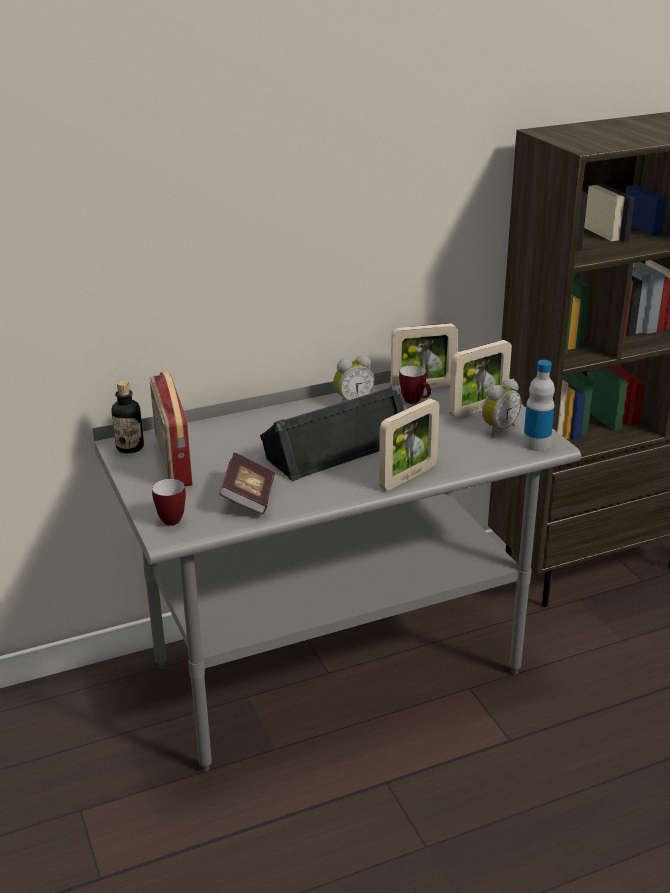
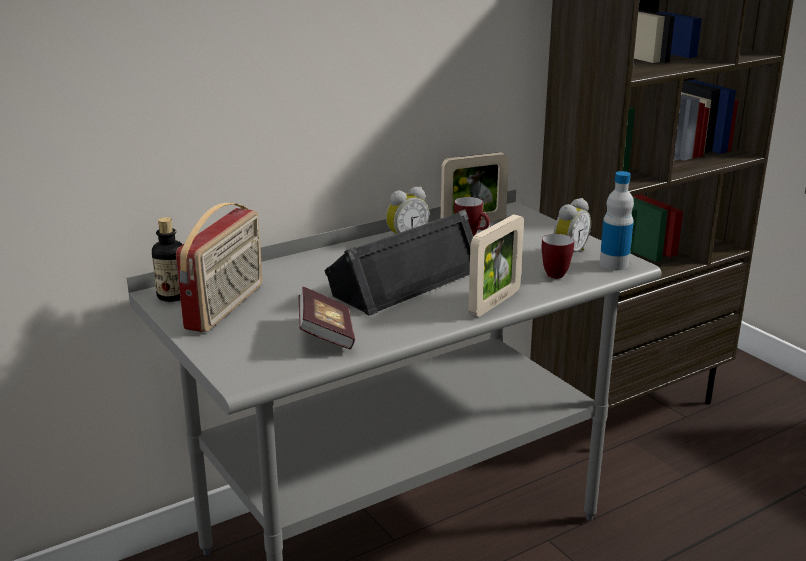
camera: 10 degrees left, 5 degrees down
radio [150,371,193,486] -> radio turned 135 degrees counterclockwise [176,203,263,332]
mug [152,479,186,526] -> mug moved to [541,234,574,279]
picture frame [449,340,512,418] -> none

